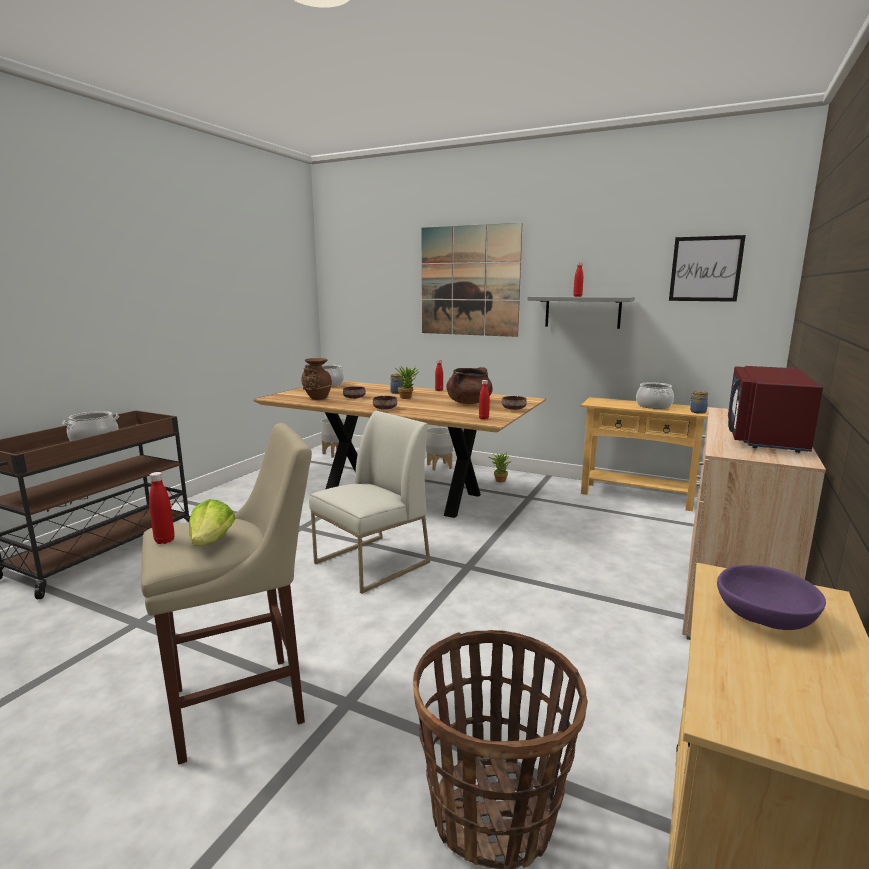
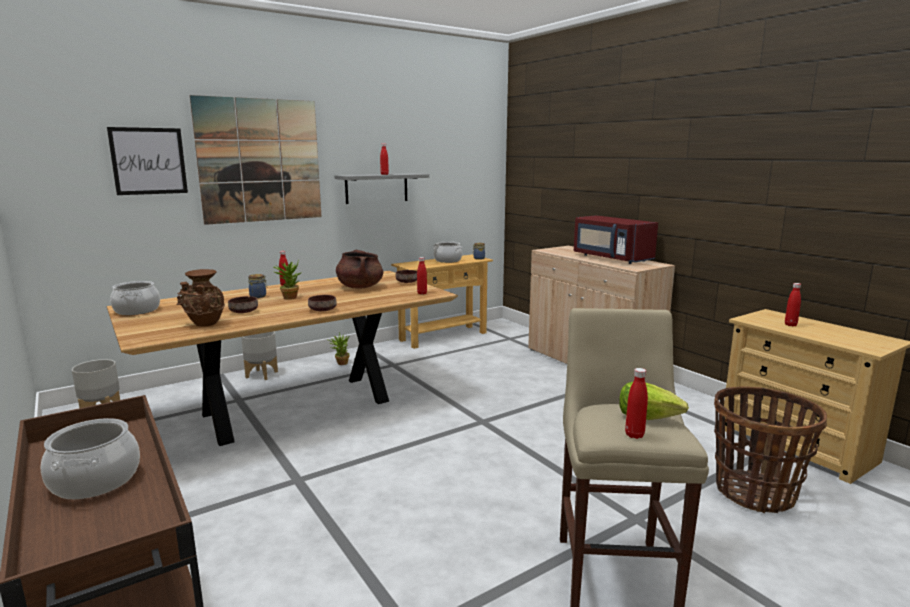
camera: 60 degrees left, 0 degrees up
white chair [309,411,430,594] -> none
picture [669,235,746,302] -> picture moved to [107,127,188,195]
purple bowl [717,565,826,630] -> red bottle [785,283,801,326]

